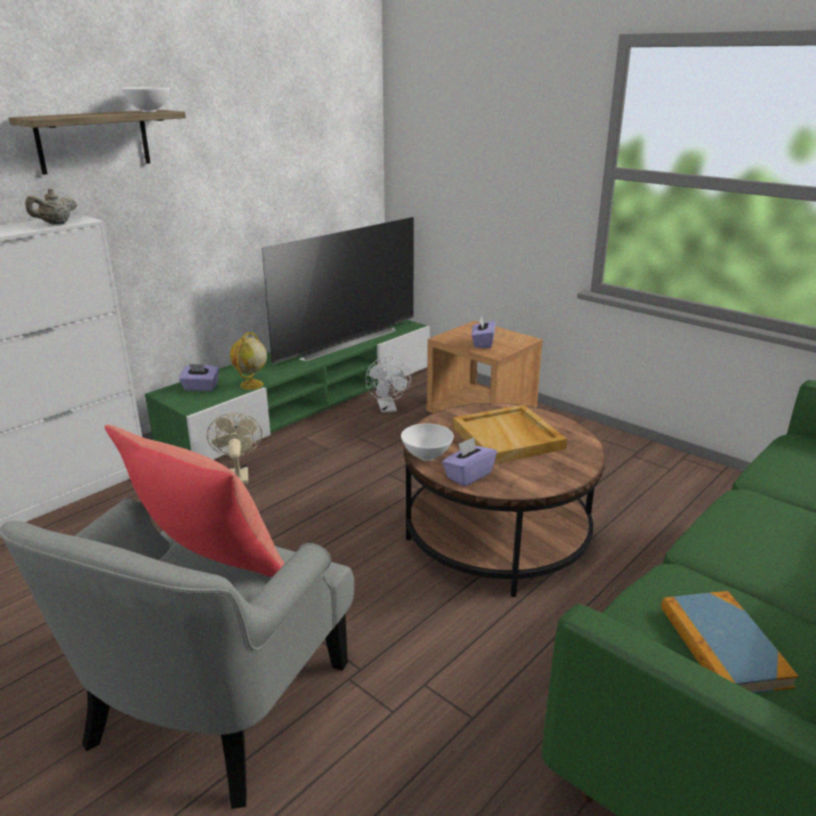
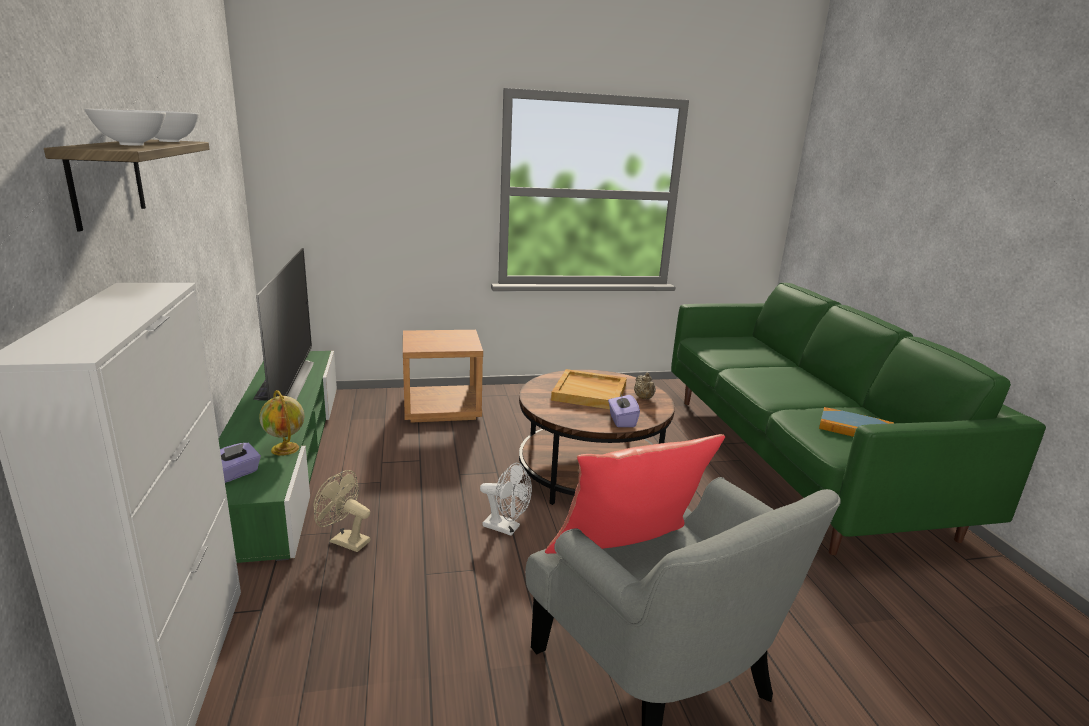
camera: 55 degrees left, 5 degrees down
beige teapot [25,188,77,225] -> beige teapot moved to [634,373,656,399]
white fan [366,356,411,413] -> white fan moved to [480,463,532,536]
white bowl [401,423,454,461] -> white bowl moved to [84,109,166,146]
purple tissue box [472,316,496,348] -> none

